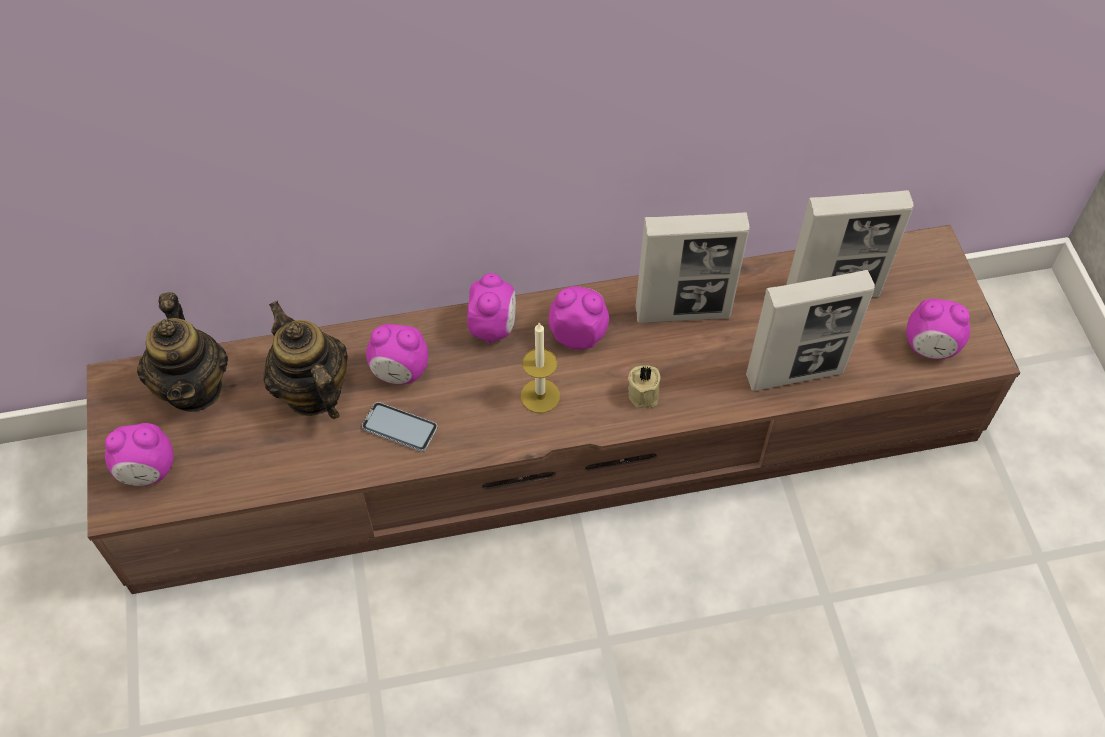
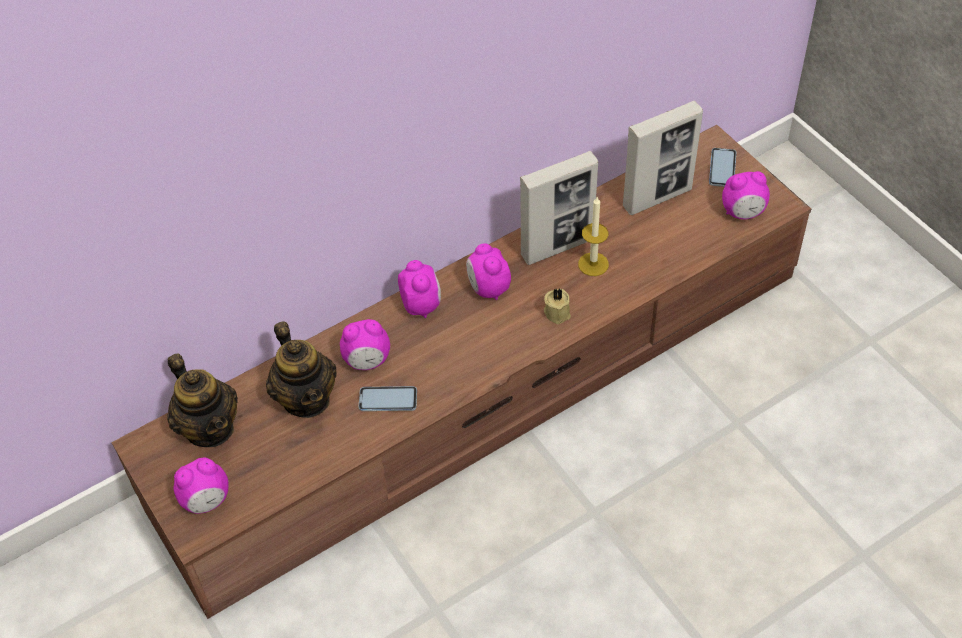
camera: 20 degrees left, 5 degrees down
teapot [263,301,348,419] -> teapot turned 150 degrees counterclockwise [266,321,337,418]
candle [521,323,560,413] -> candle moved to [578,197,609,276]
alarm clock [549,286,609,350] -> alarm clock turned 105 degrees counterclockwise [466,243,511,300]
picture frame [746,270,875,391] -> none
none -> phone [709,148,736,187]

